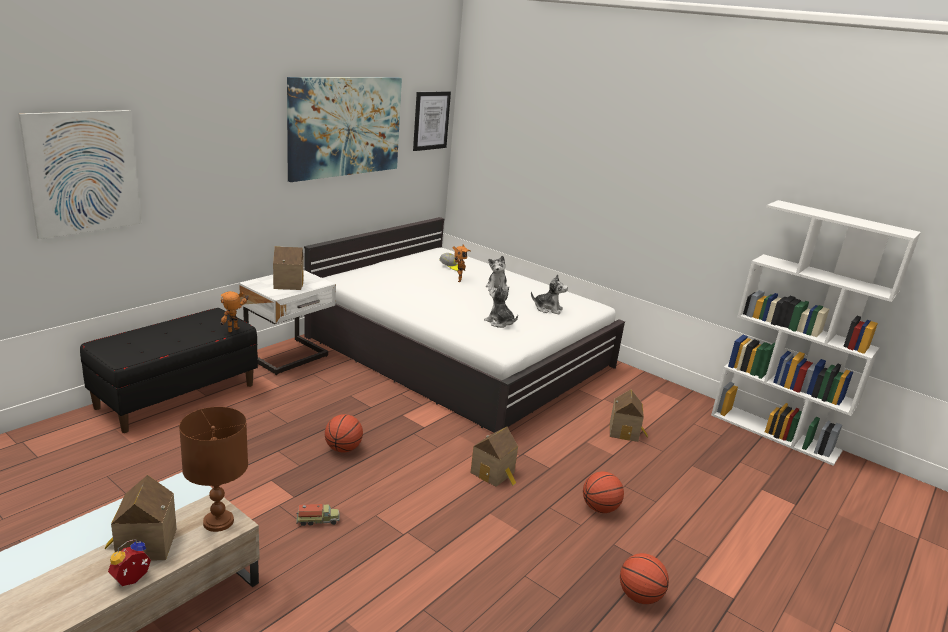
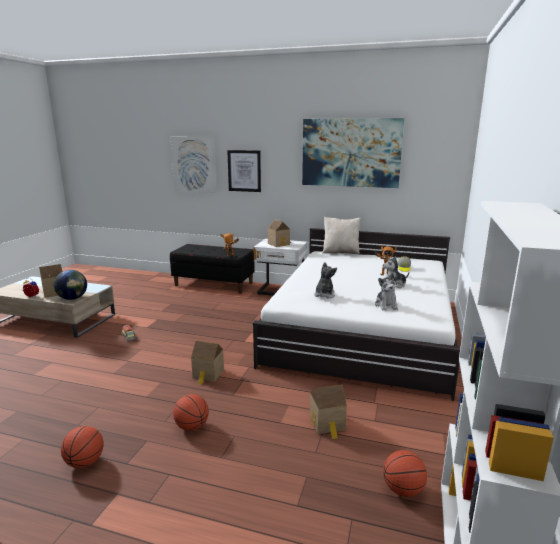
camera: 70 degrees right, 5 degrees down
brown table lamp [179,407,248,532] -> globe [54,270,87,300]
basketball [325,414,363,453] -> basketball moved to [383,450,427,497]
picture [413,91,451,151] -> picture moved to [227,150,261,192]
none -> beige pillow [322,217,361,255]

